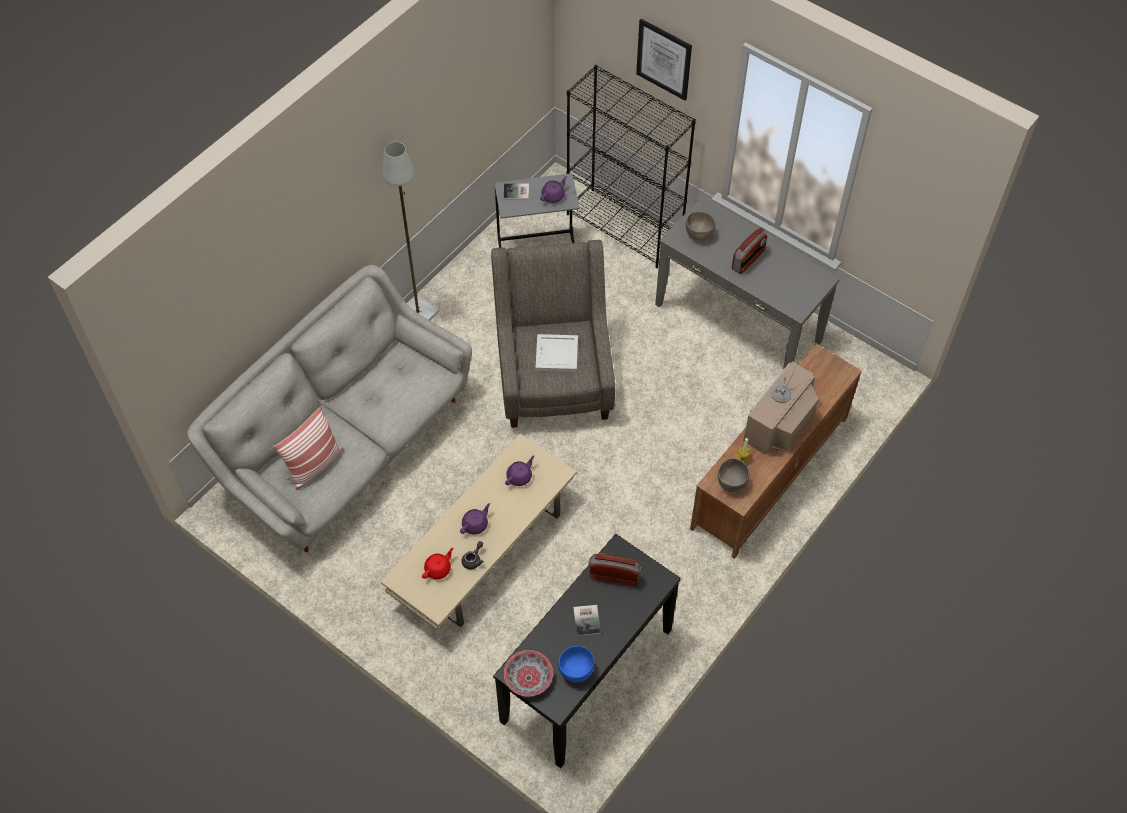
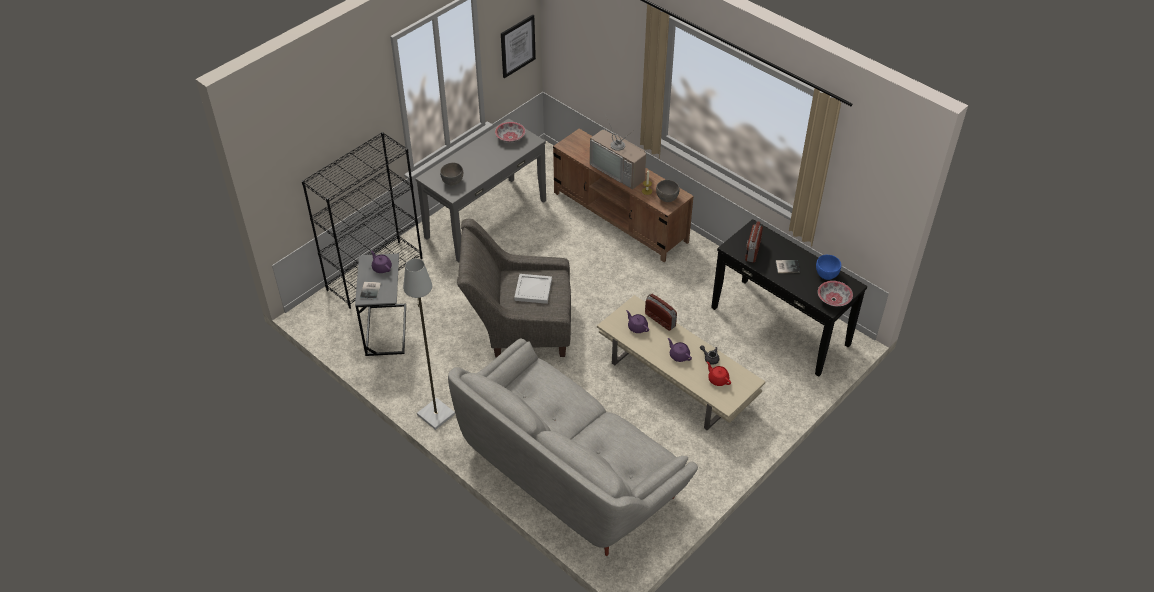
camera: 85 degrees left, 10 degrees down
pillow [273,406,343,490] -> none
picture [636,19,692,101] -> picture moved to [501,15,536,78]
radio [732,227,767,274] -> radio moved to [645,294,677,331]
none -> bowl [495,122,525,142]

